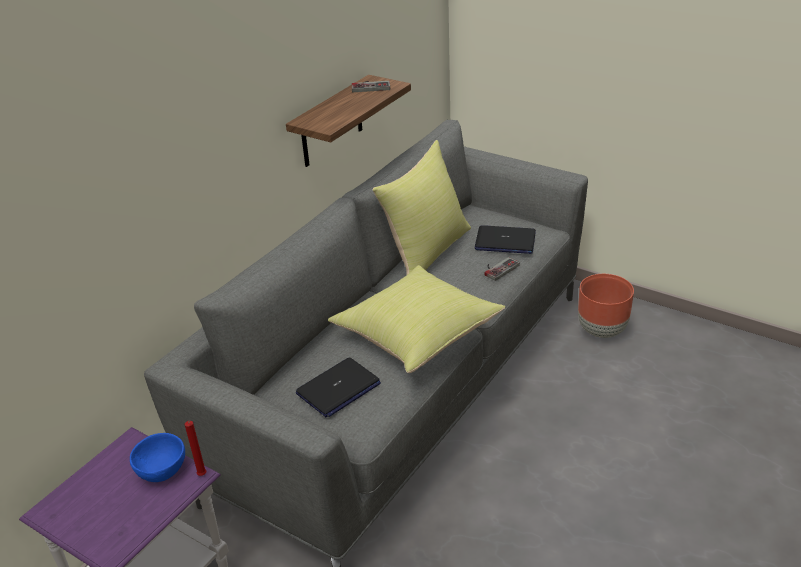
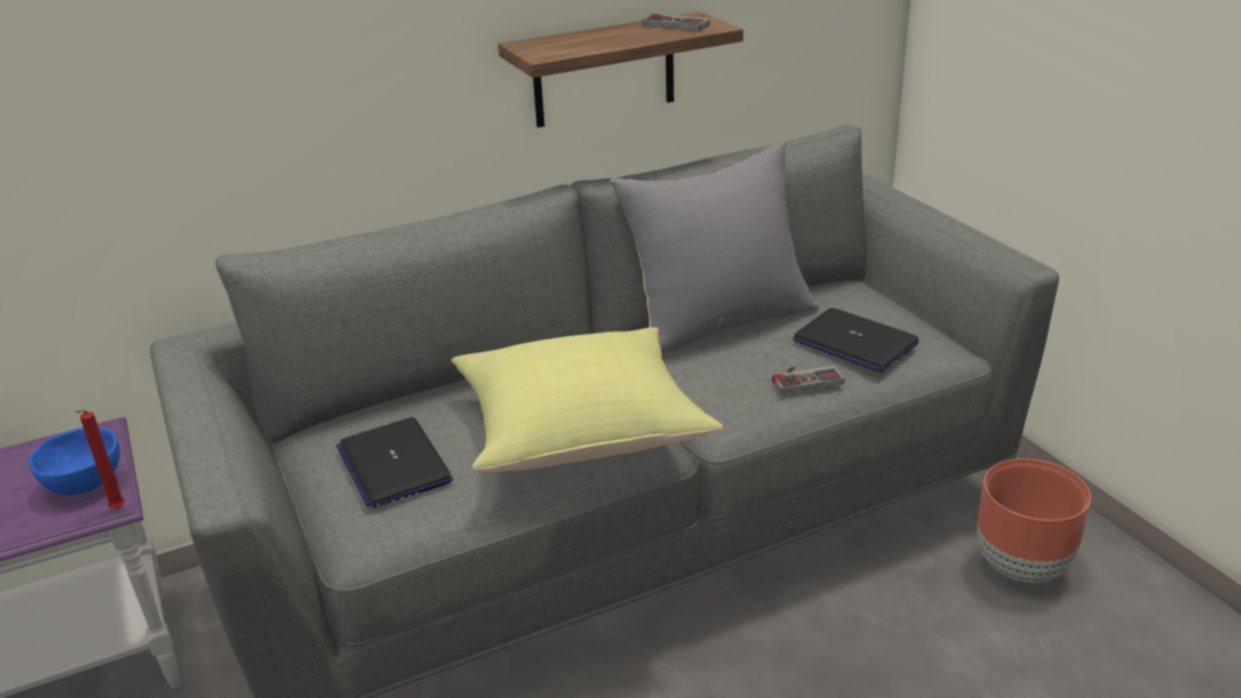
camera: 30 degrees right, 5 degrees down
laptop [296,358,381,417] -> laptop turned 75 degrees clockwise [336,417,453,508]
yellow pillow [373,140,471,275] -> grey pillow [609,141,819,354]

